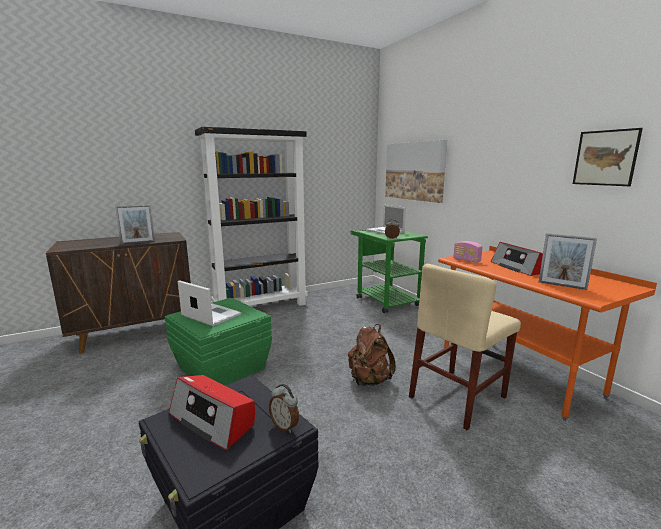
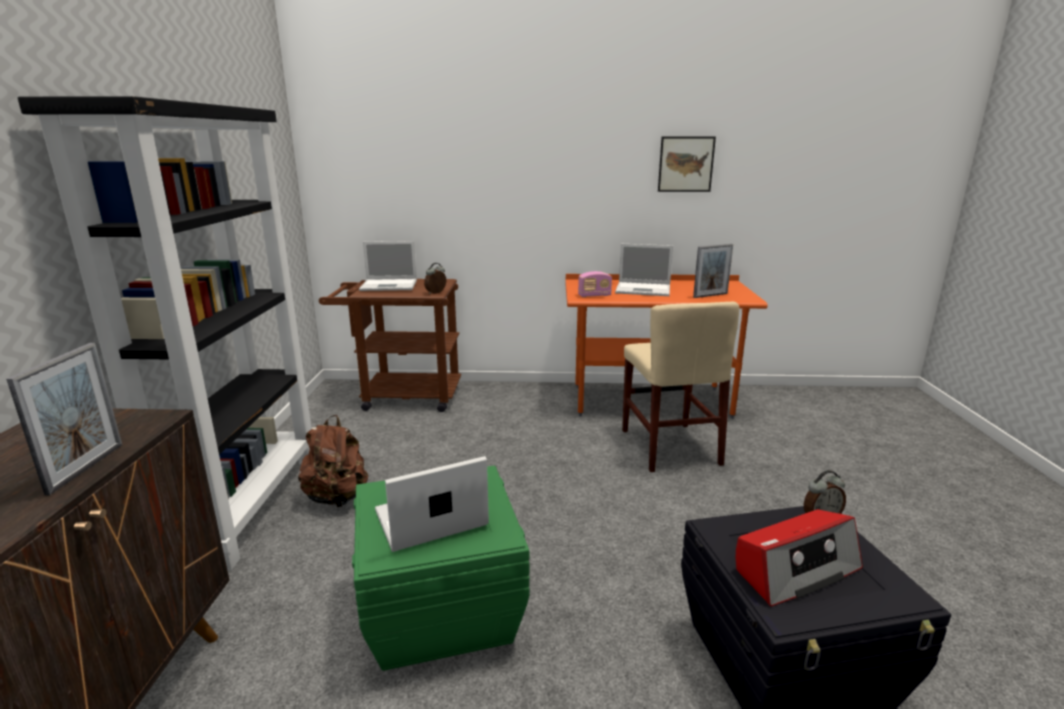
camera: 60 degrees left, 5 degrees up
brown backpack [348,324,396,386] -> brown backpack moved to [298,415,368,507]
green cart [351,229,428,313] -> brown cart [319,279,461,412]
picture [385,140,447,203] -> none
radio [491,242,543,276] -> laptop [615,244,673,296]

